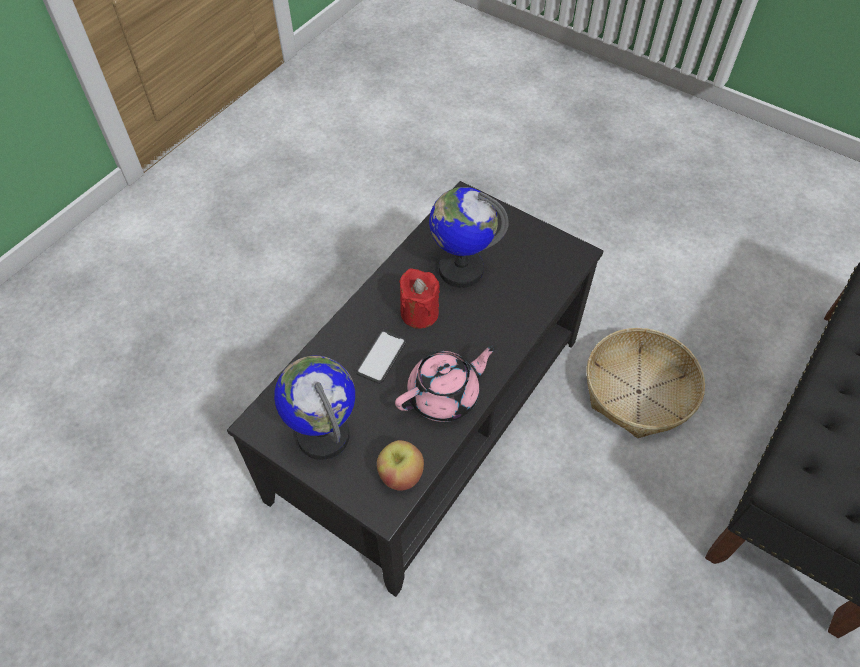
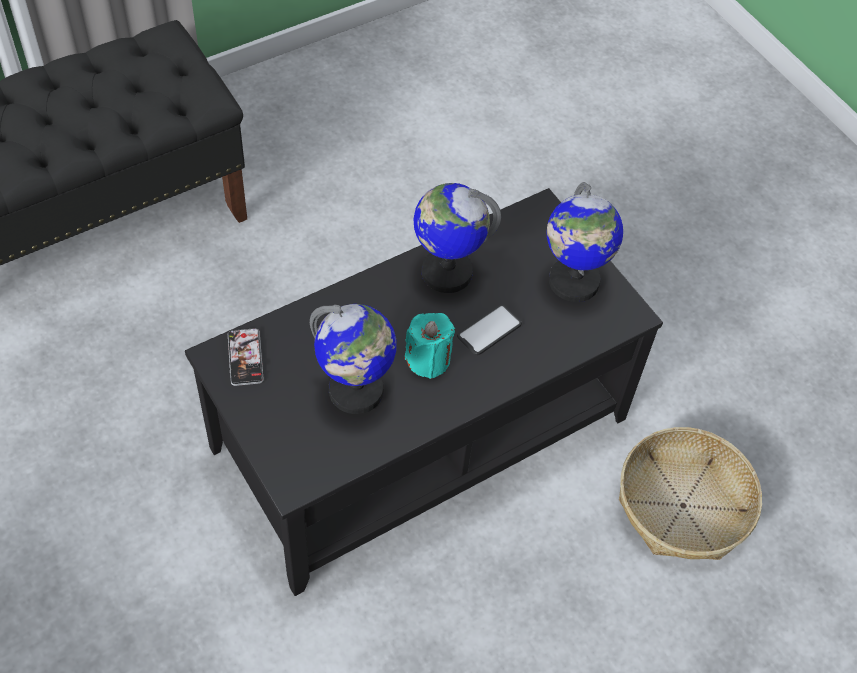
camera: 160 degrees left, 0 degrees up
apple [377,440,424,491] -> none
pink teapot [395,345,497,422] -> globe [414,183,501,293]
red candle [399,269,440,329] -> turquoise candle [404,313,455,379]
basket [586,328,705,438] -> basket moved to [619,427,762,560]
none -> phone [228,328,264,386]

